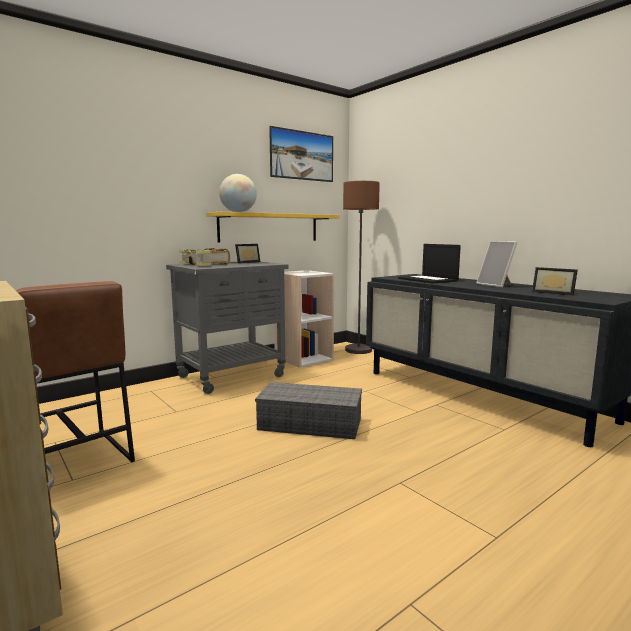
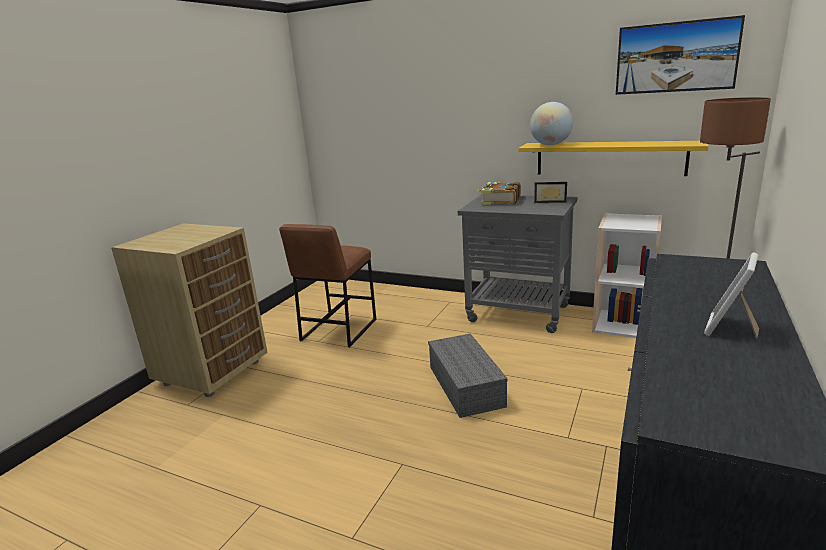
camera: 65 degrees right, 10 degrees up
laptop [398,244,461,283] -> none
picture frame [532,267,578,295] -> none

